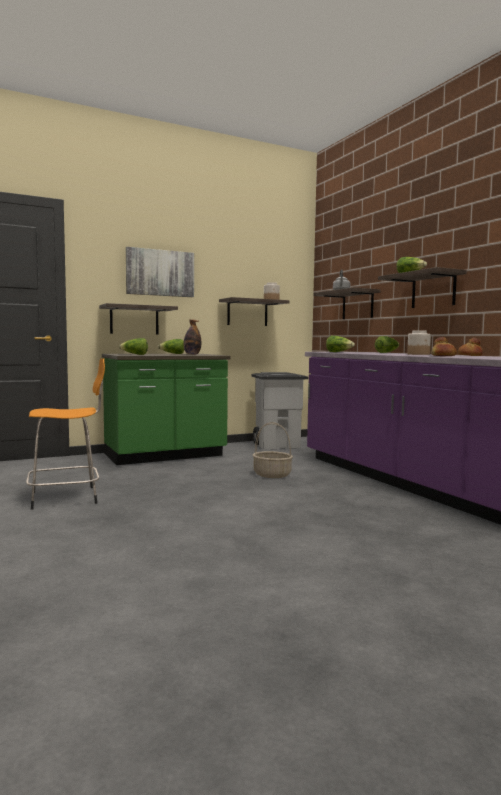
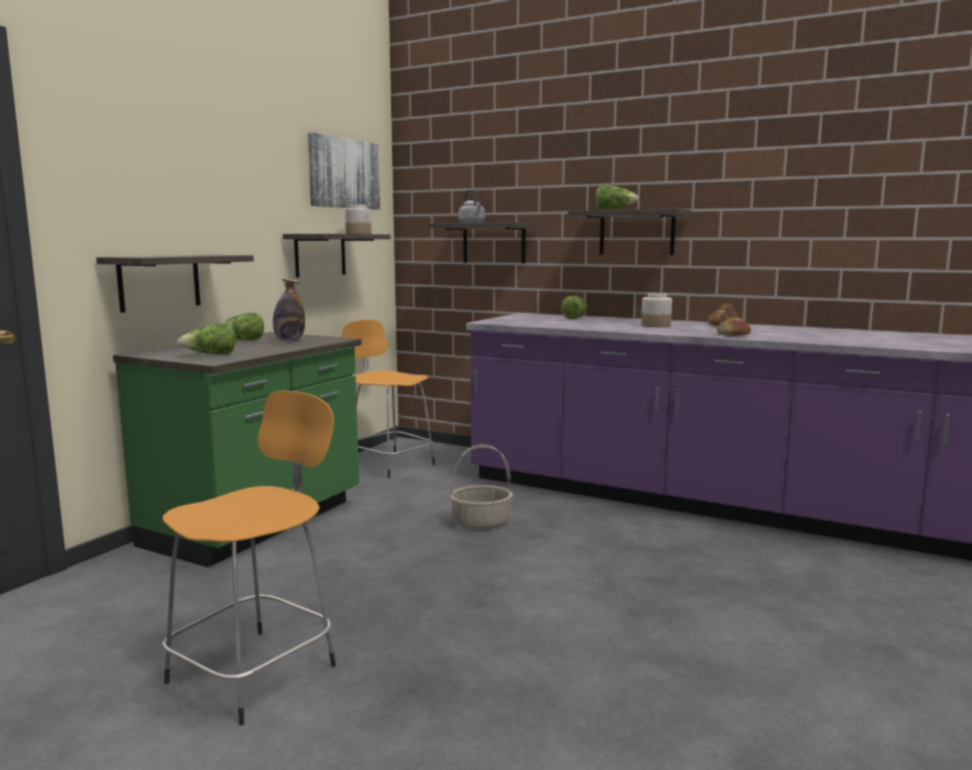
camera: 35 degrees left, 5 degrees up
picture [126,247,194,297] -> picture moved to [308,132,380,210]
grey trash can [251,372,308,450] -> orange stool [342,320,435,478]
lettuce [326,336,355,352] -> none

